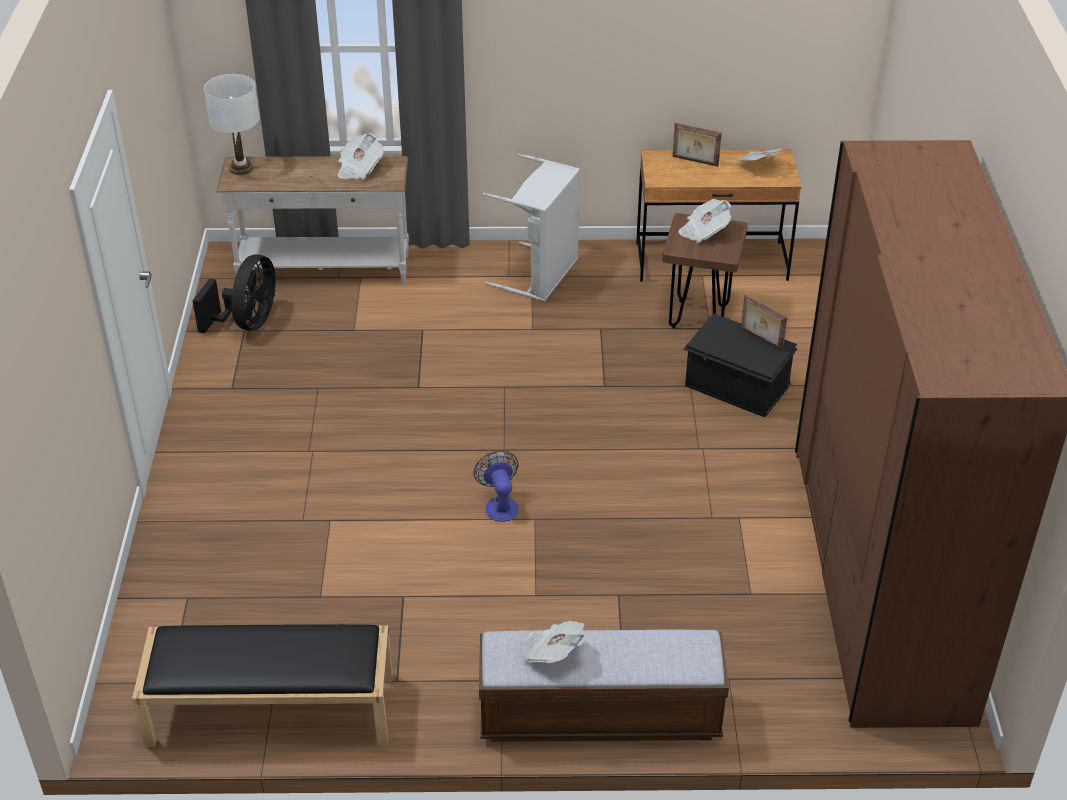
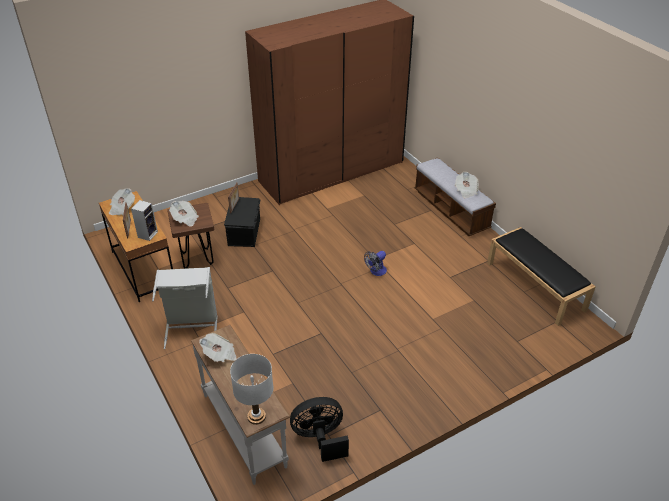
camera: 120 degrees left, 0 degrees up
none -> speaker [131,200,158,241]

